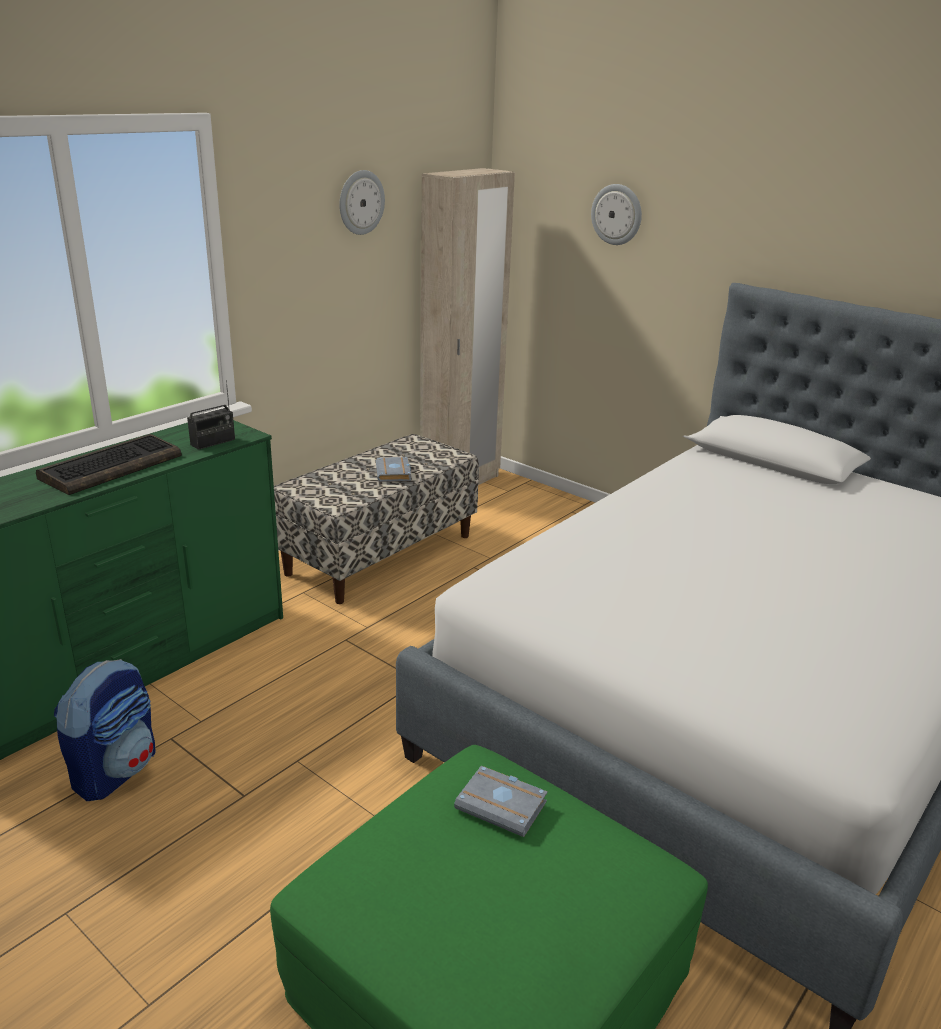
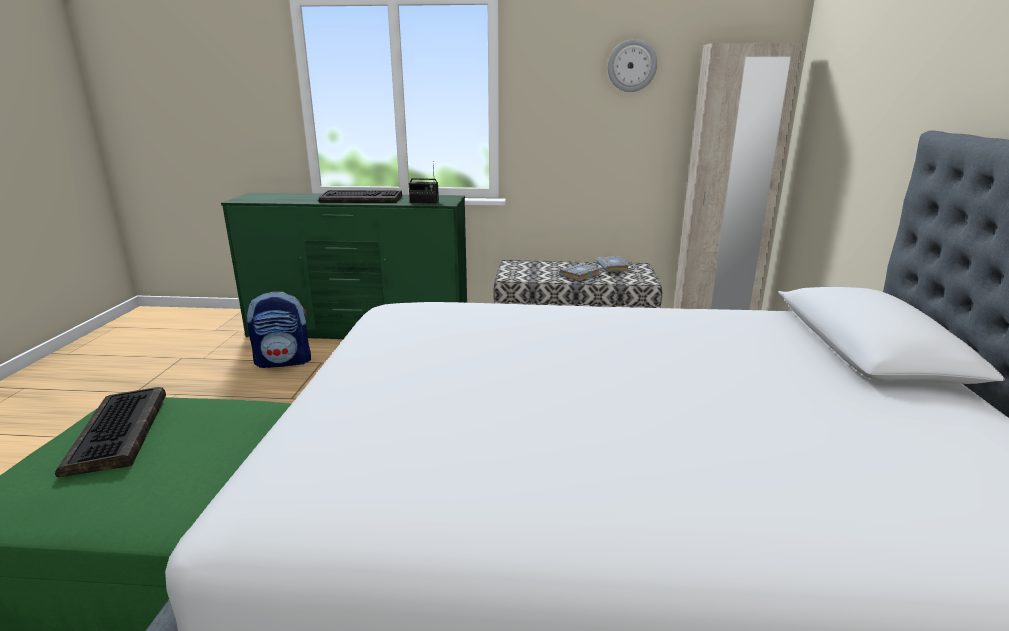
camera: 55 degrees right, 5 degrees down
grey book [454,765,548,837] -> grey book moved to [596,256,631,272]
wall clock [591,184,642,245] -> none
none -> keyboard [55,387,166,477]

